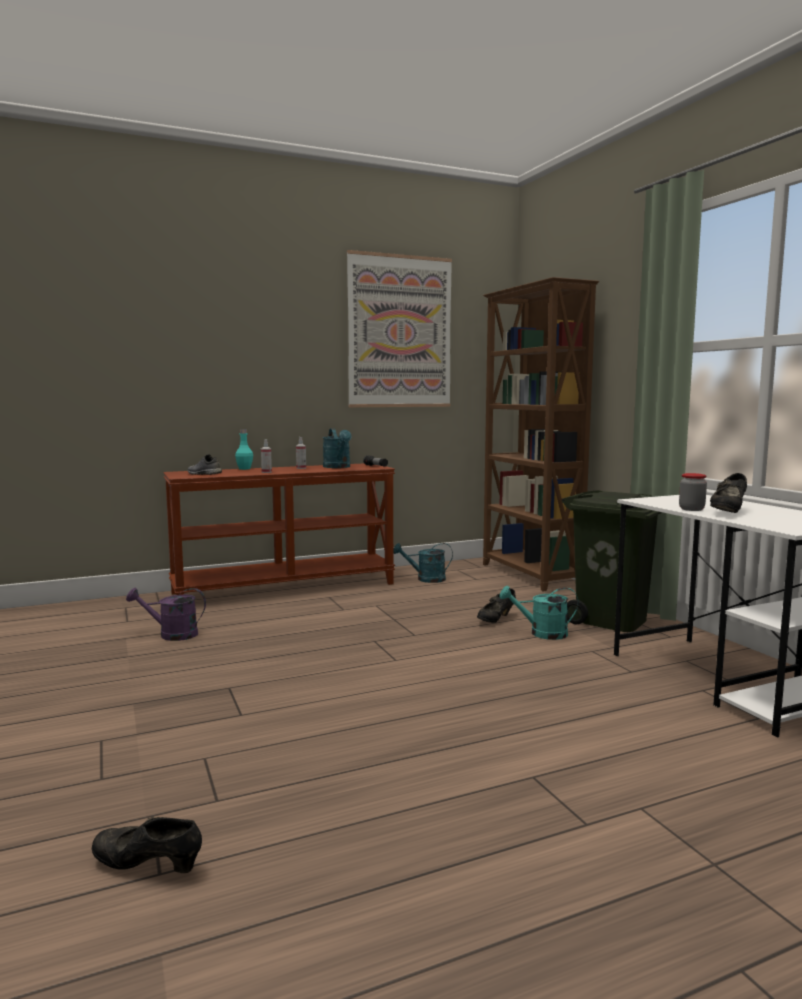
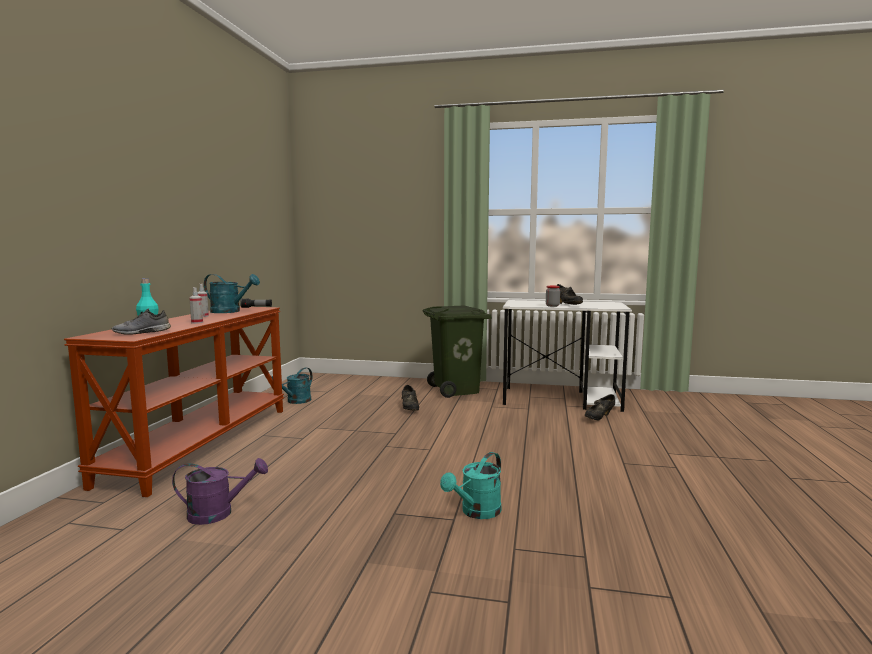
camera: 55 degrees left, 0 degrees up
black shoe [92,817,202,873] -> black shoe moved to [585,394,615,420]
purple watering can [126,588,206,641] -> purple watering can turned 135 degrees counterclockwise [172,458,268,525]
picture [347,250,452,407] -> none
brown bookcase [483,277,599,592] -> none
turquoise watering can [499,586,578,640] -> turquoise watering can moved to [440,452,501,519]

